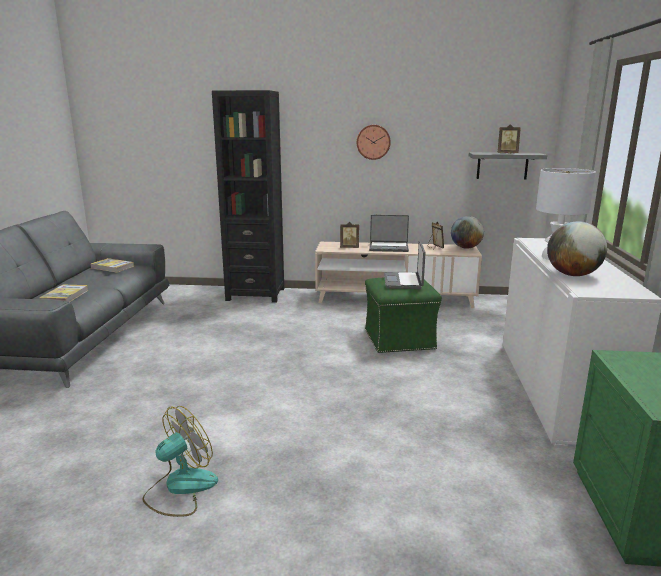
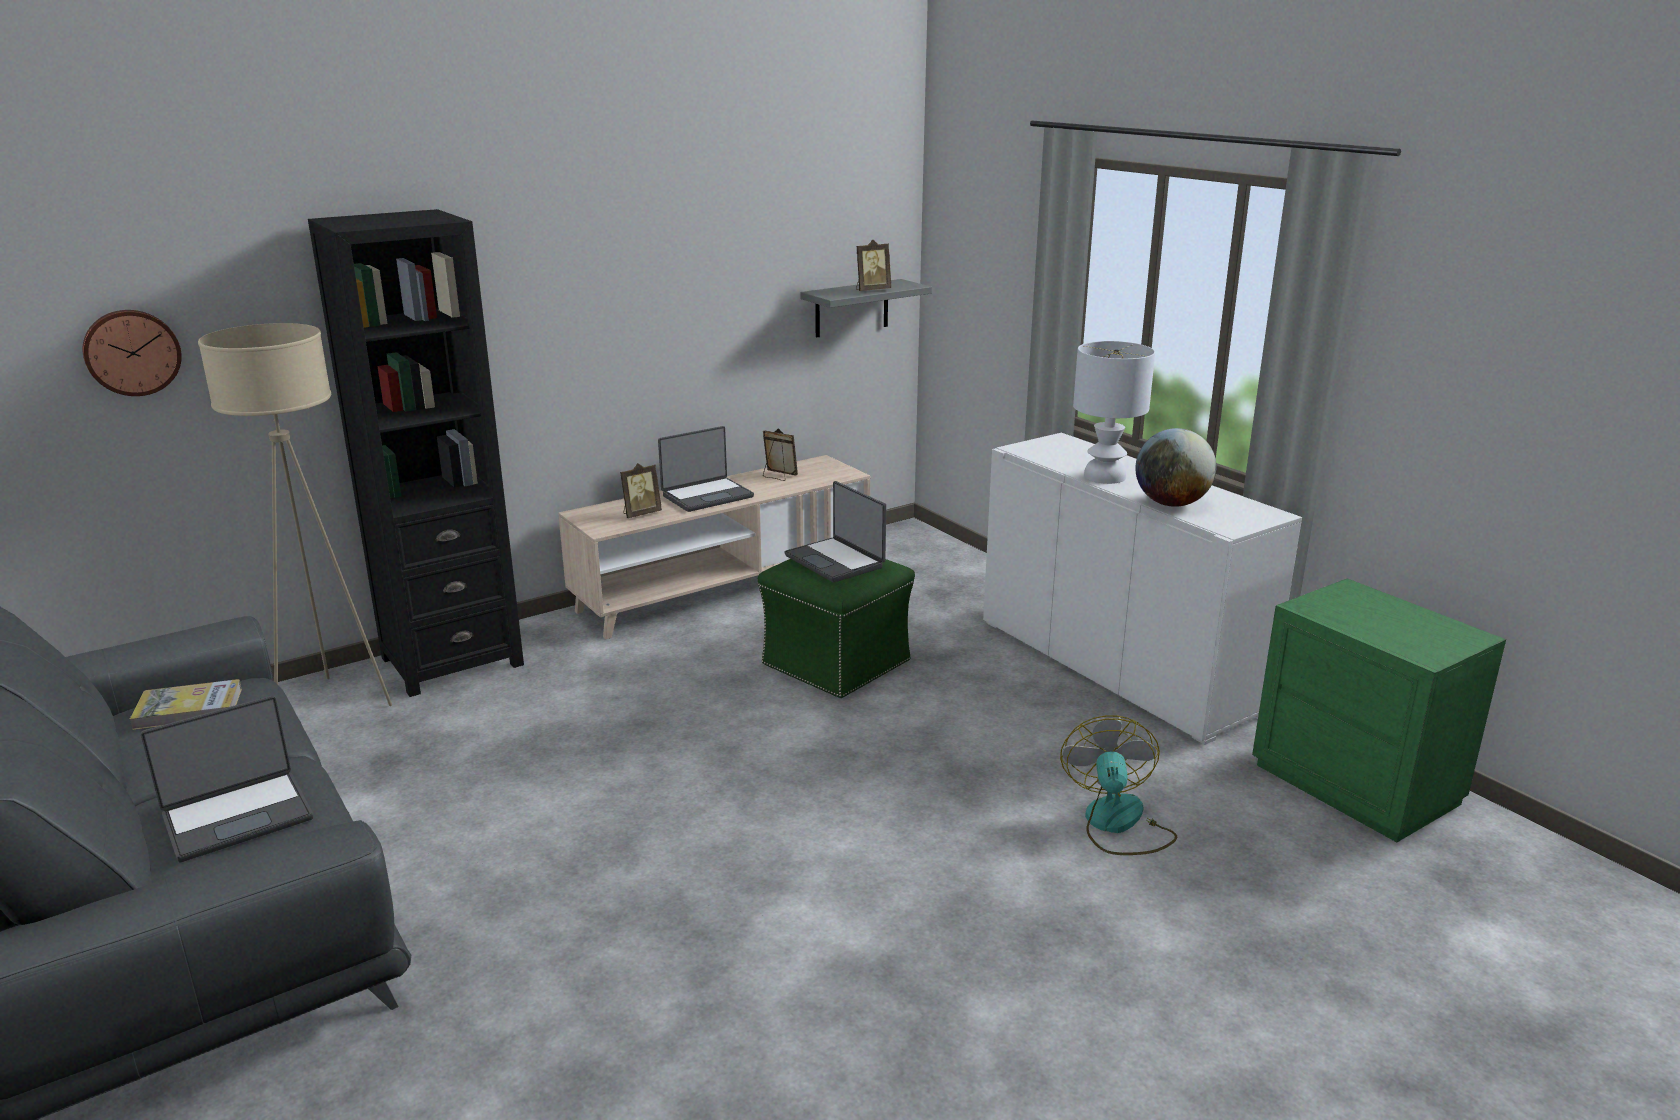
camera: 40 degrees left, 5 degrees up
book [39,285,88,302] -> laptop [140,696,313,863]
fan [142,406,218,517] -> fan moved to [1060,715,1178,855]
wall clock [357,125,391,160] -> wall clock moved to [82,310,182,396]
globe [451,216,484,249] -> none
none -> beige floor lamp [198,323,392,706]

